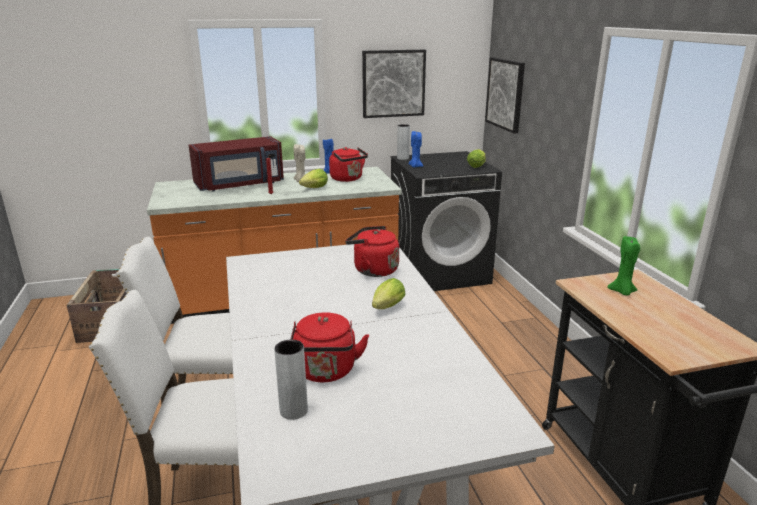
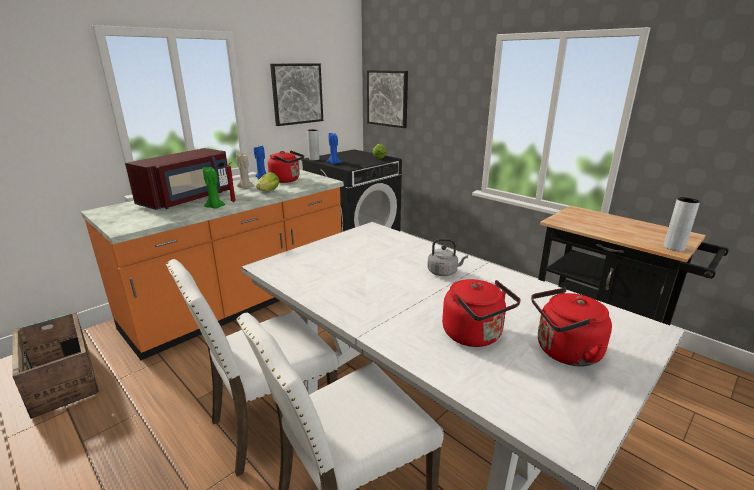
camera: 30 degrees left, 0 degrees up
grey vase [274,339,308,420] -> grey vase moved to [664,197,700,251]
red kettle [345,226,399,277] -> red kettle moved to [531,288,612,367]
lettuce [372,278,405,309] -> grey kettle [427,238,468,276]
green candle [607,236,640,296] -> green candle moved to [203,167,225,209]

